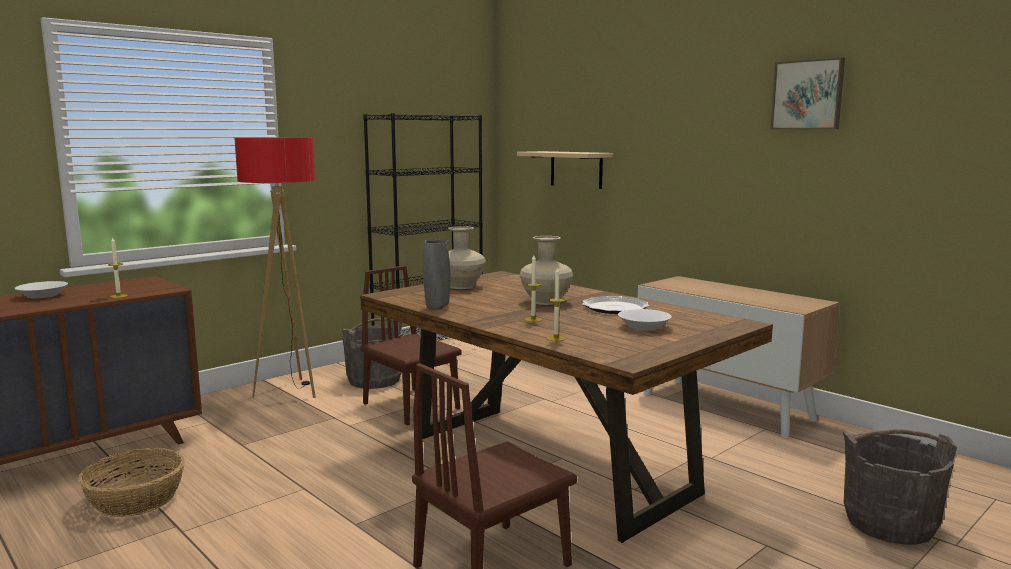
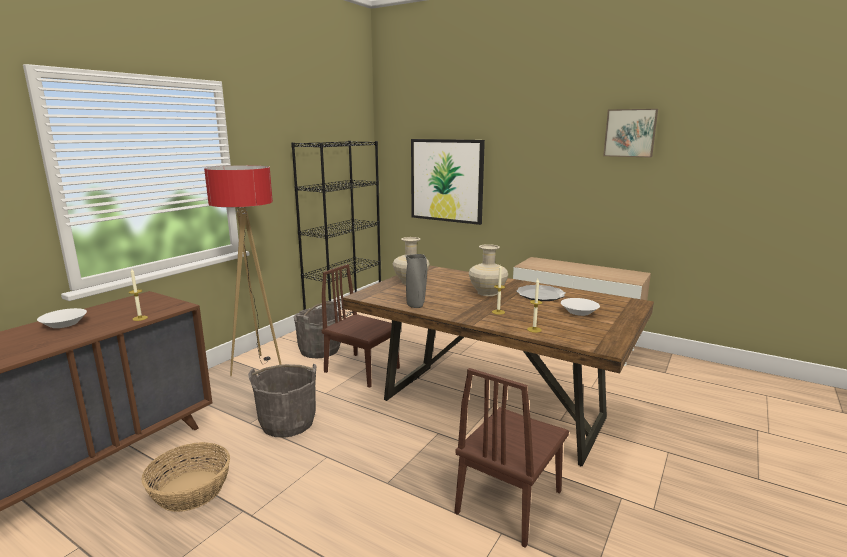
camera: 15 degrees left, 5 degrees up
beige shelf [517,151,613,189] -> picture [411,139,485,225]
grey bucket [843,429,957,545] -> grey bucket moved to [248,364,317,437]

